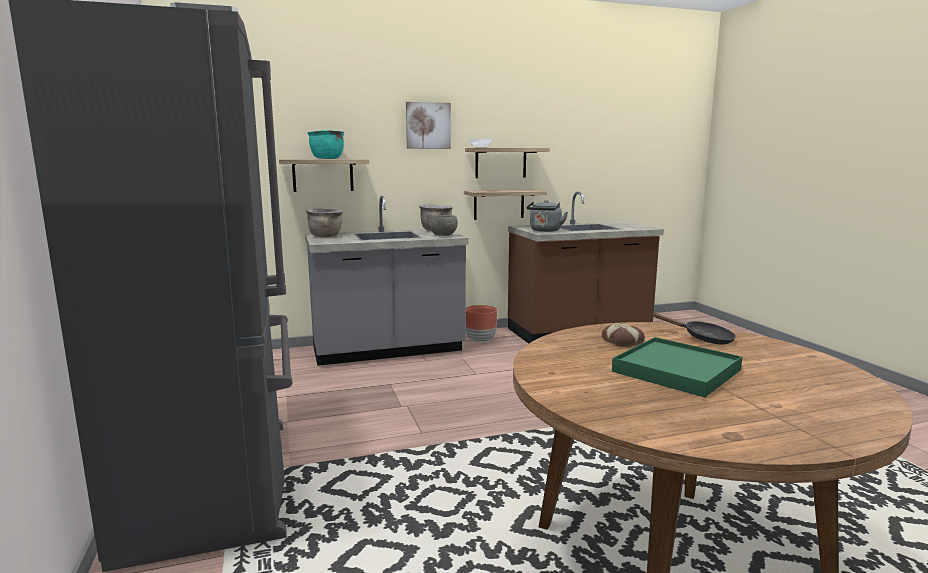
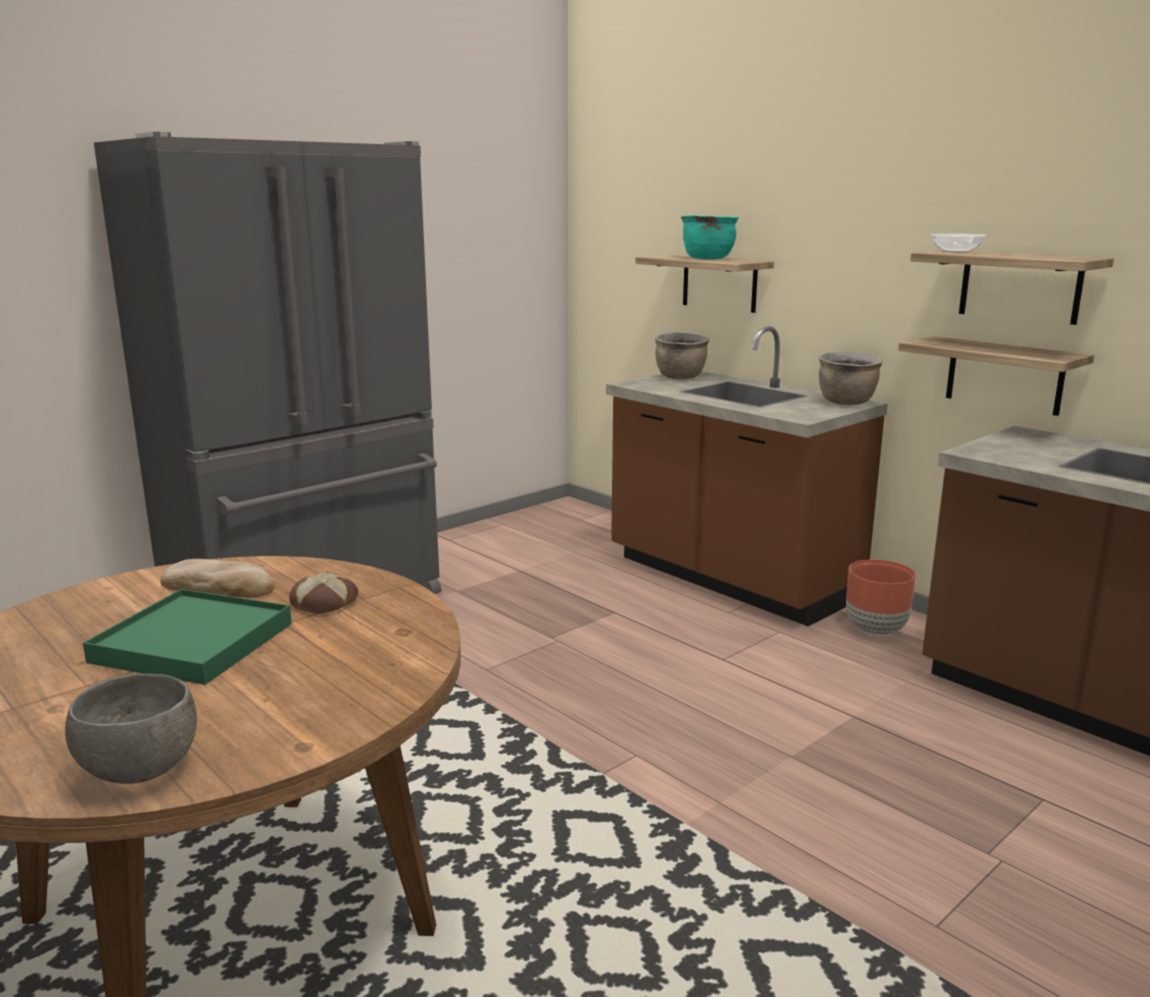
camera: 65 degrees right, 5 degrees up
grey counter [305,196,469,366] -> brown counter [606,326,888,626]
picture [406,102,451,149] -> none
grey bowl [429,215,458,236] -> grey bowl moved to [65,674,197,784]
grey kettle [527,200,568,232] -> none
black frying pan [653,313,736,345] -> none
none -> bread [160,559,275,597]

